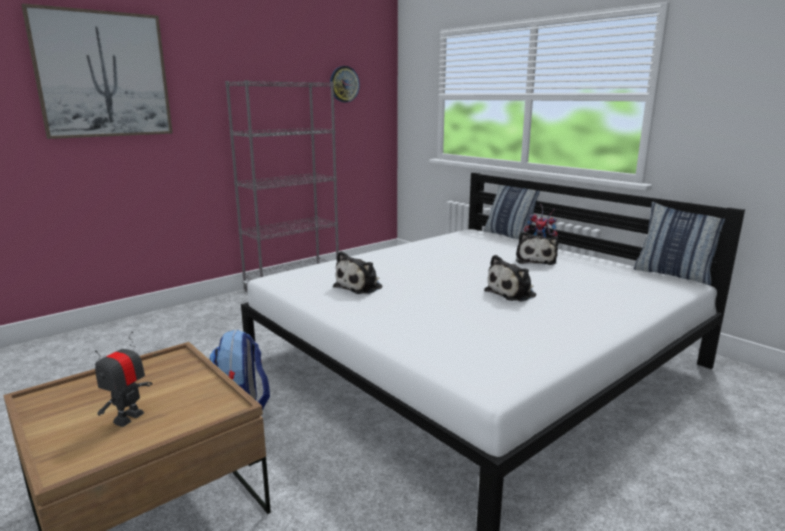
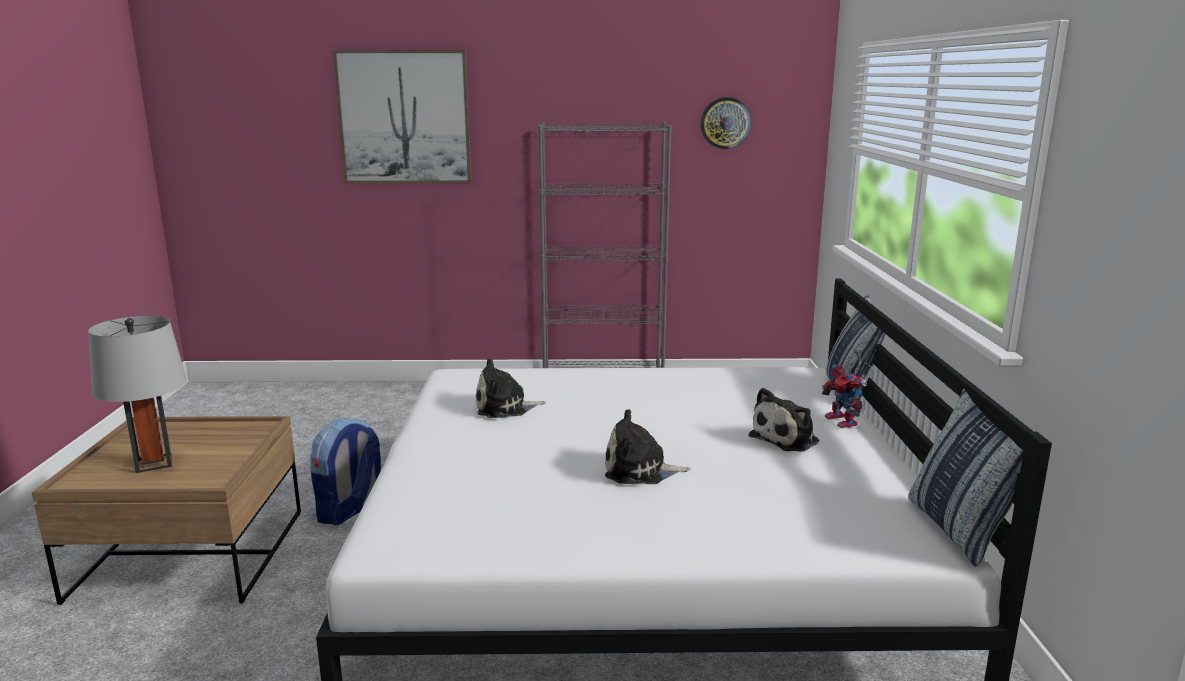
camera: 40 degrees right, 0 degrees up
toy robot [95,331,152,427] -> grey table lamp [88,316,187,473]

